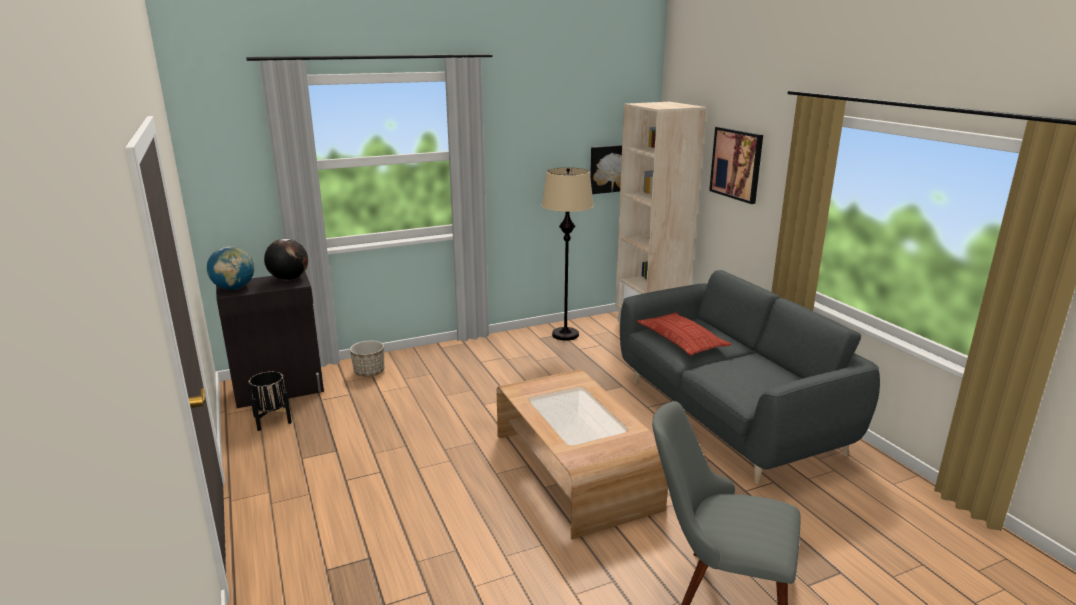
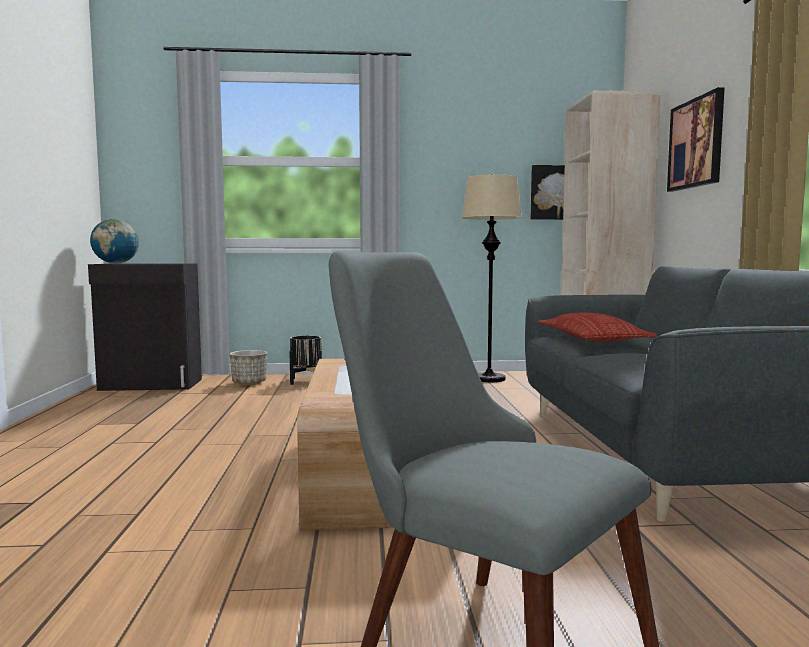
camera: 20 degrees right, 15 degrees down
black planter [249,371,292,431] -> black planter moved to [289,336,322,385]
globe [264,239,308,280] -> none

